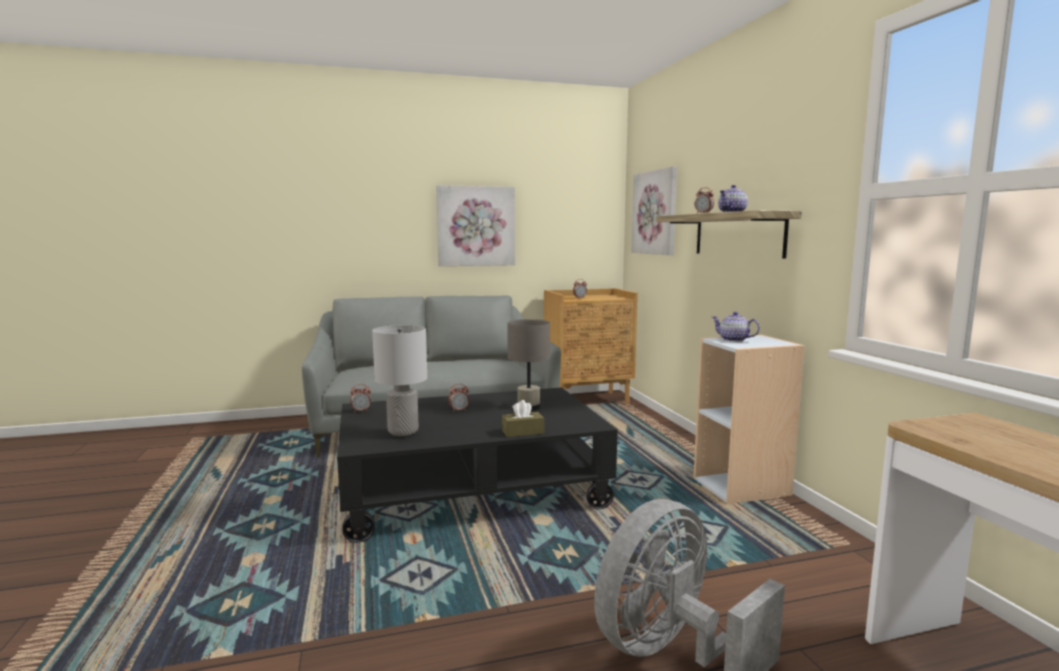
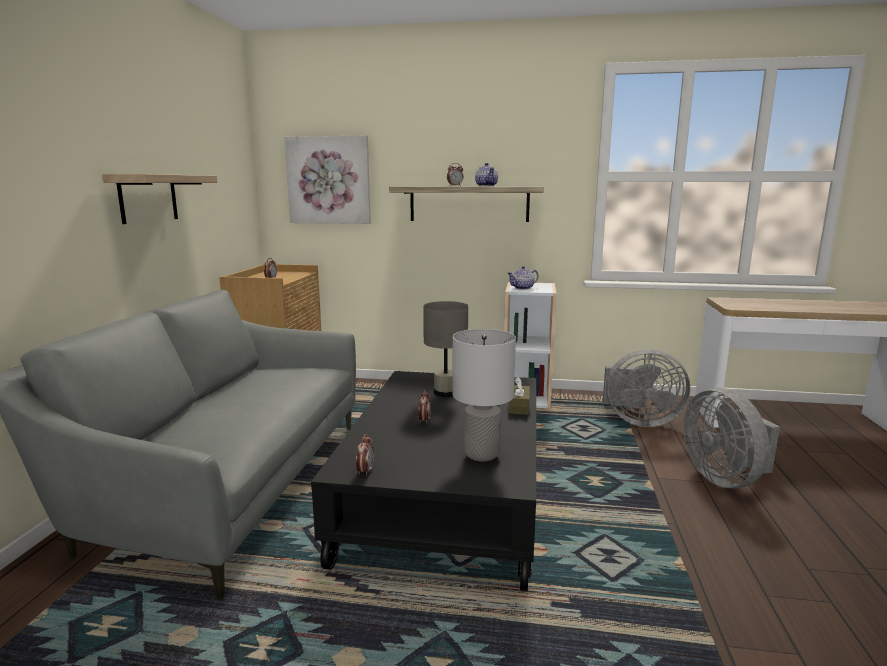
camera: 65 degrees left, 5 degrees up
picture [436,185,515,266] -> shelf [102,174,218,224]
none -> grey fan [603,349,690,427]

